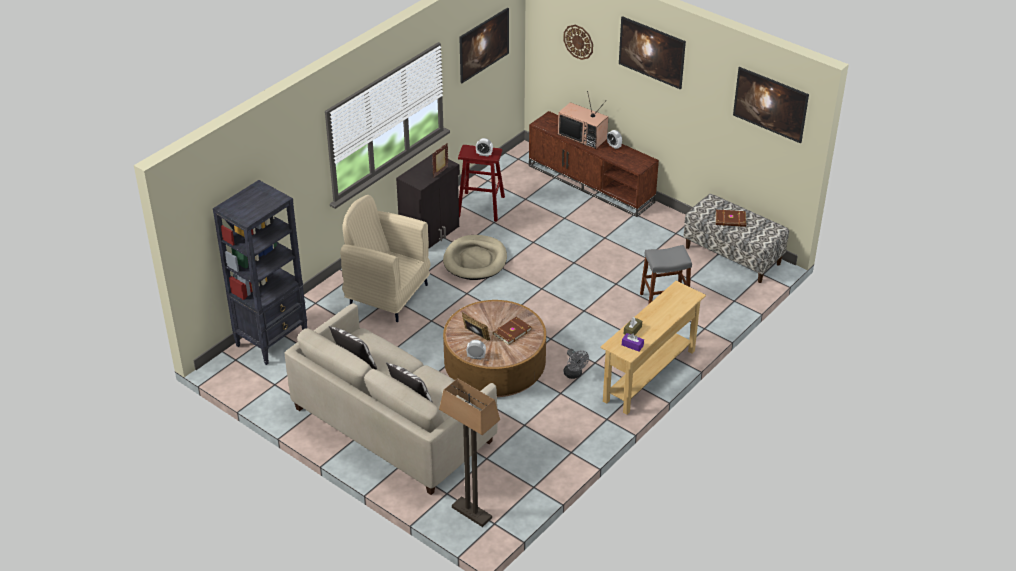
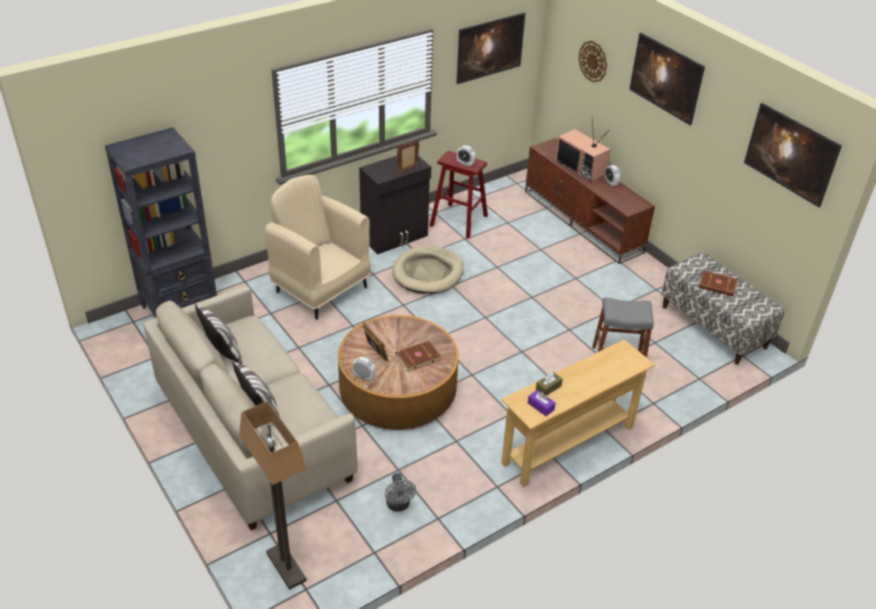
camera: 15 degrees right, 0 degrees up
grey fan [564,349,589,379] -> grey fan moved to [385,473,416,511]

